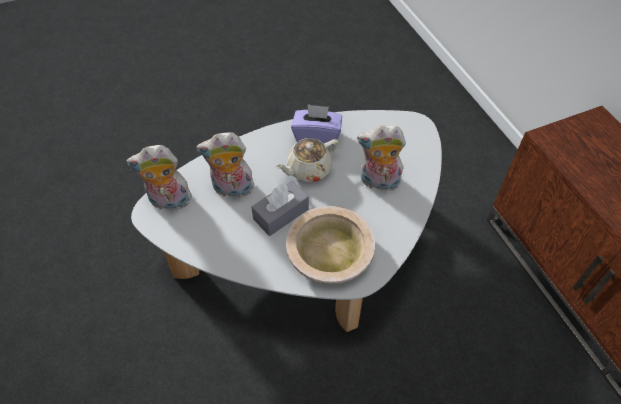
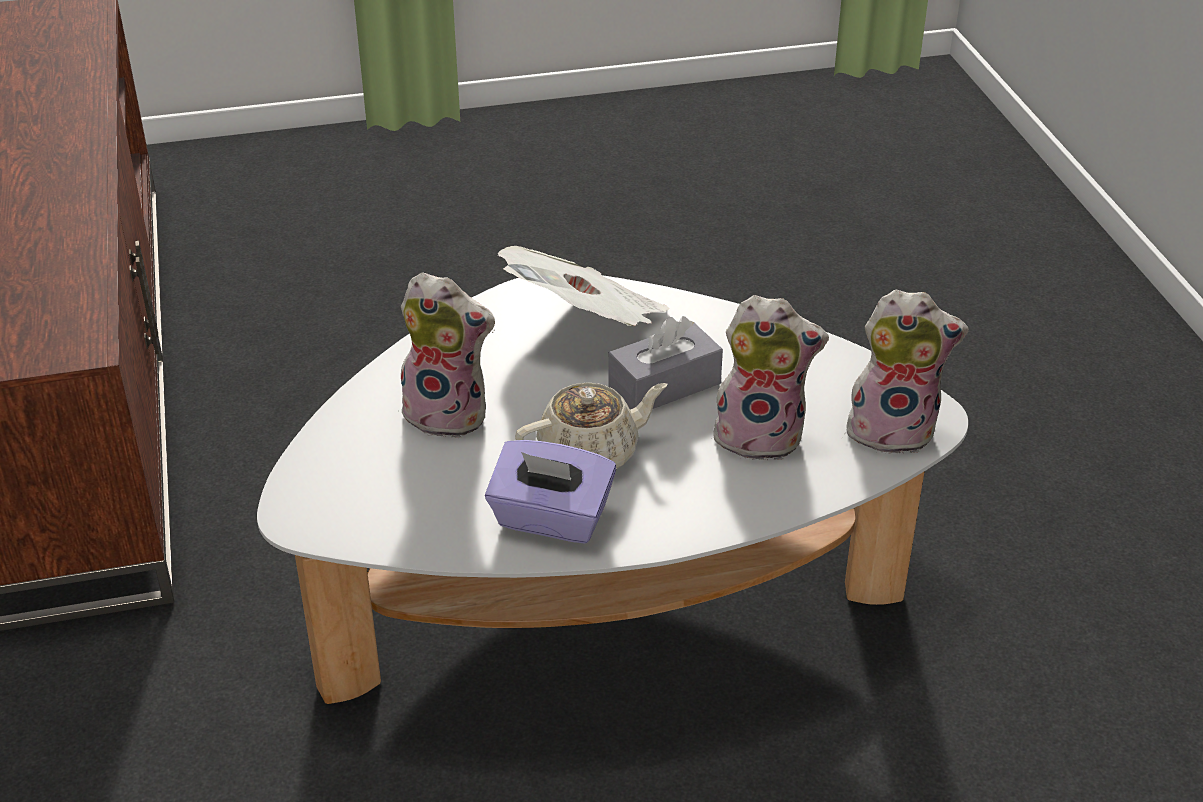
camera: 170 degrees left, 15 degrees down
beige bowl [286,206,375,284] -> newspaper [498,246,669,327]

